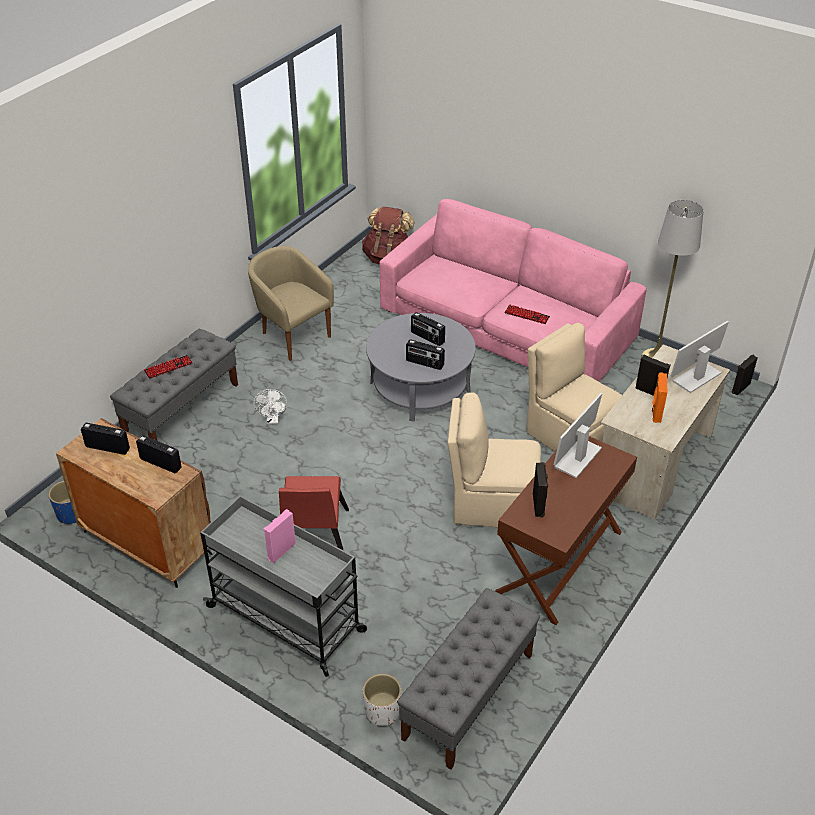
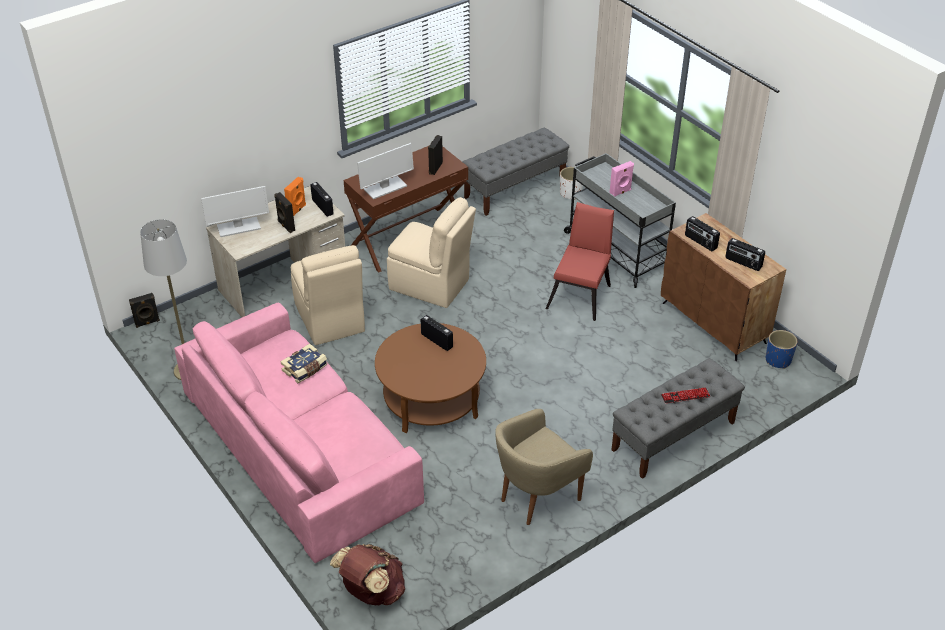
camera: 160 degrees left, 0 degrees up
beige armchair [248,246,334,361] -> beige armchair turned 75 degrees clockwise [495,409,593,525]
white fan [254,389,287,424] -> none
grey coffee table [366,313,476,421] -> brown coffee table [375,323,486,433]
radio [411,312,445,346] -> radio moved to [310,182,334,217]
keyboard [504,304,550,324] -> book [281,343,327,383]

